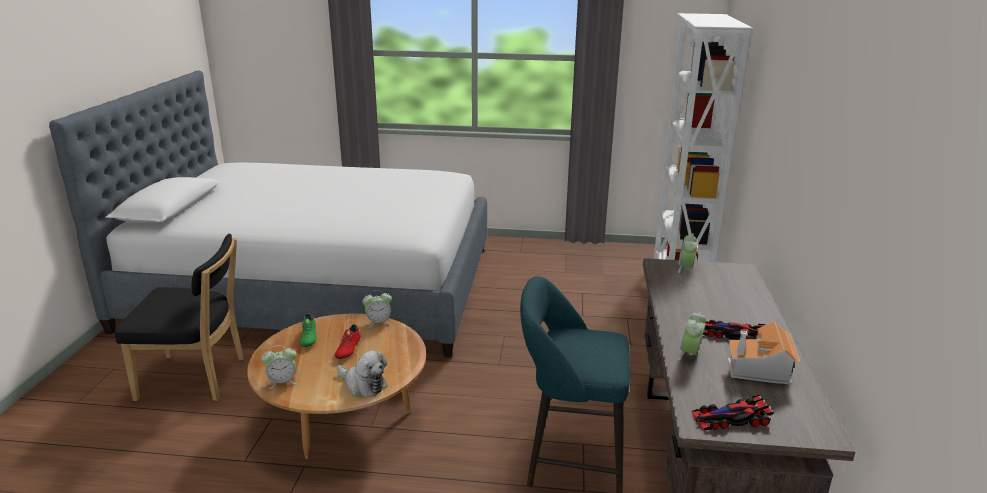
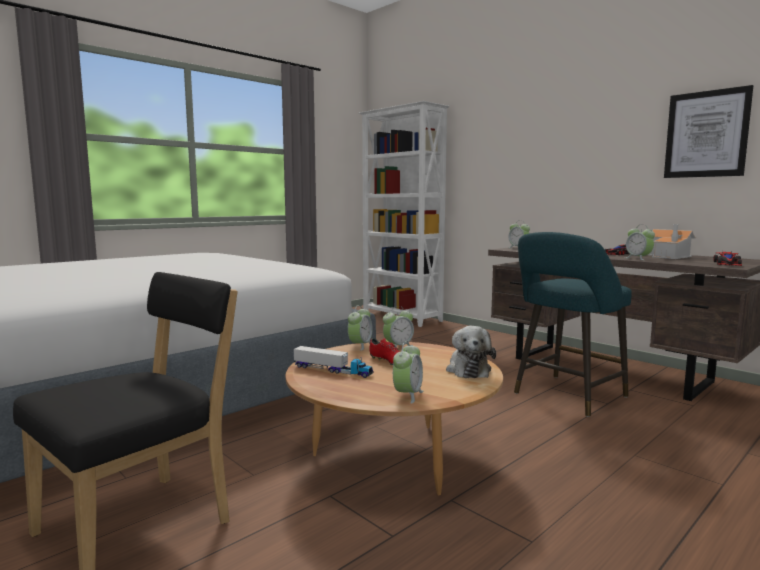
camera: 50 degrees left, 15 degrees down
green shoe [300,313,316,347] -> toy truck [293,346,374,378]
plush toy [337,350,388,397] -> plush toy turned 105 degrees clockwise [446,326,496,378]
none -> alarm clock [383,306,414,348]
none -> picture [664,85,753,178]

